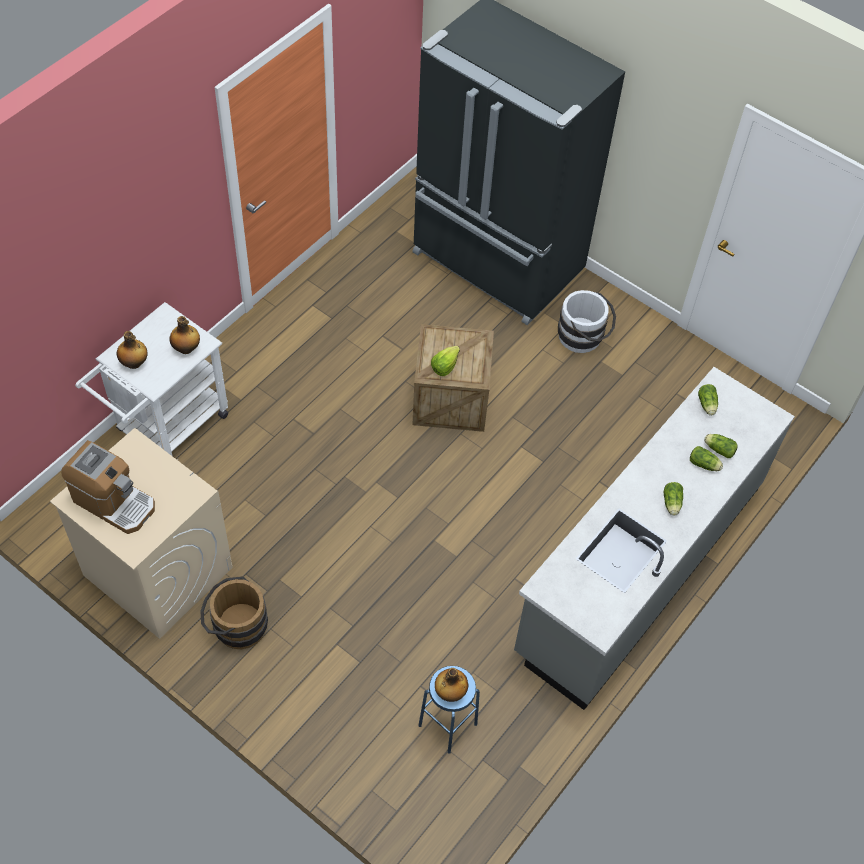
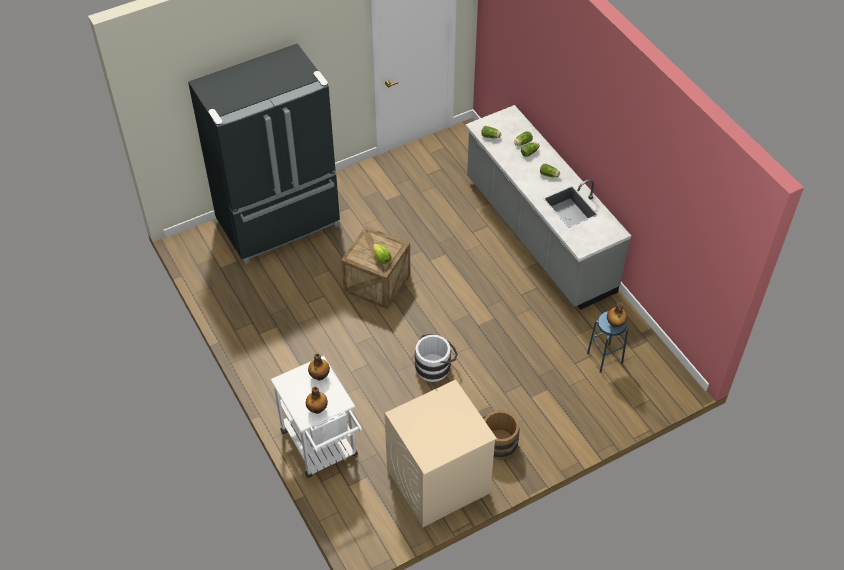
camera: 65 degrees left, 5 degrees down
coffee machine [61,440,155,534] -> none
white bucket [558,290,616,353] -> white bucket moved to [415,334,458,382]

